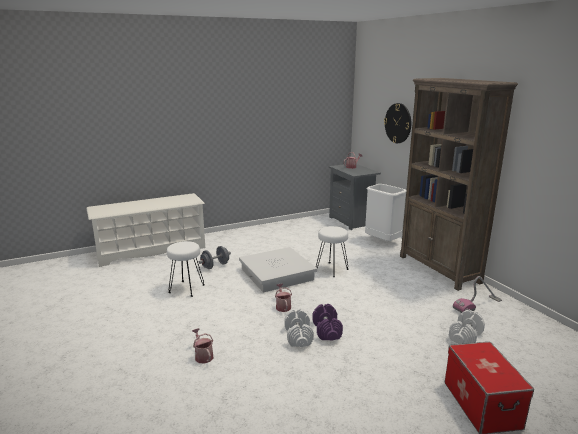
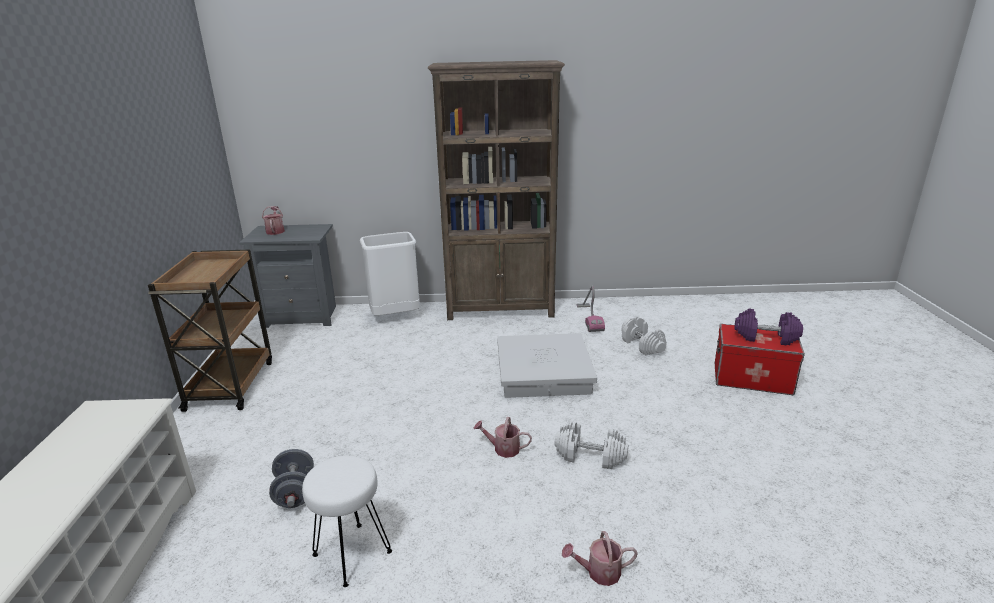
camera: 65 degrees left, 5 degrees up
white storage box [239,247,317,292] -> white storage box moved to [497,333,597,398]
purple dumbbell [312,304,343,341] -> purple dumbbell moved to [734,308,803,345]
white stool [316,226,349,277] -> none
wall clock [384,103,411,143] -> none
none -> brown cart [148,250,272,412]

